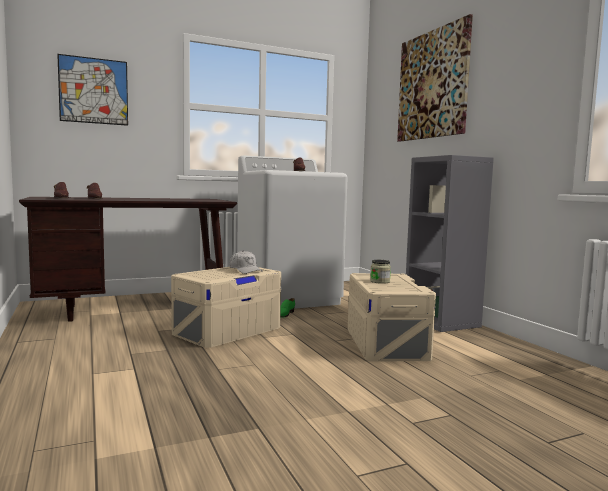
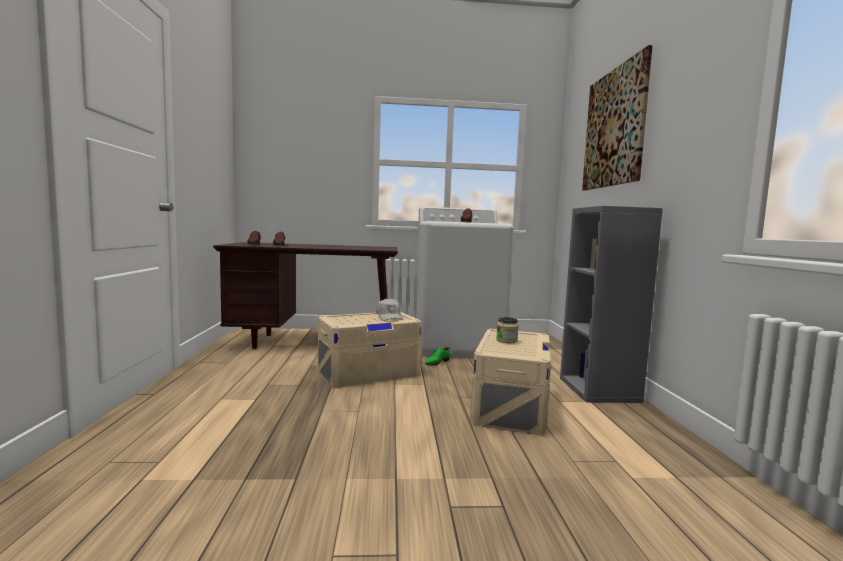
camera: 20 degrees right, 0 degrees up
picture [57,54,128,126] -> none

